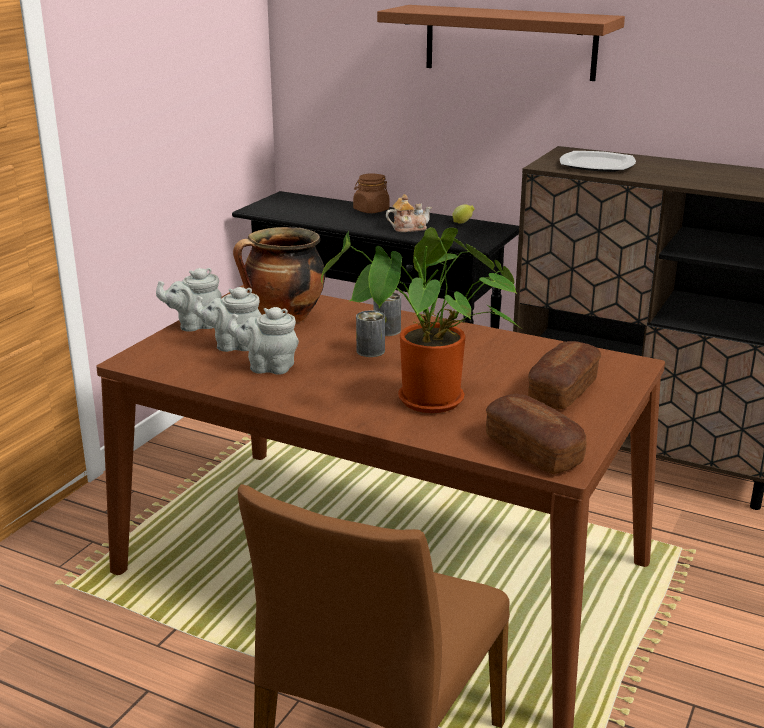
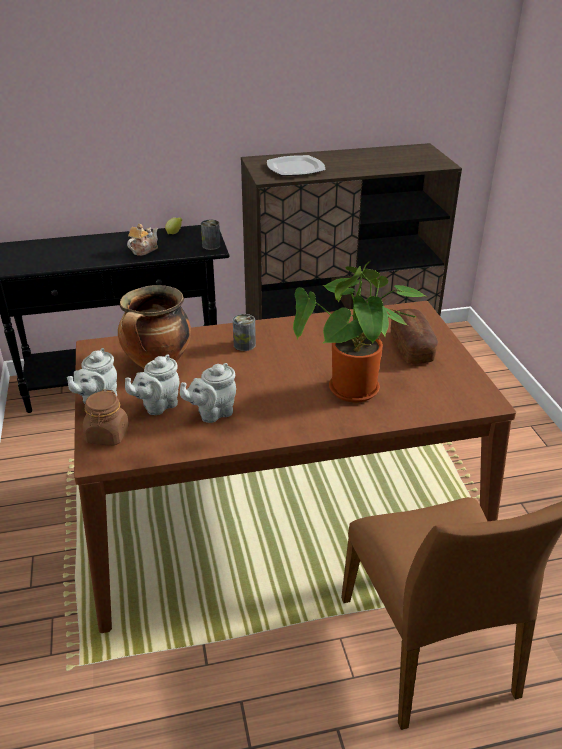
camera: 40 degrees left, 10 degrees up
brown jar [353,173,390,213] -> brown jar moved to [83,389,129,445]
can [356,310,385,357] -> can moved to [201,220,220,250]
brown shelf [377,5,625,81] -> none
bread [486,394,586,474] -> none

